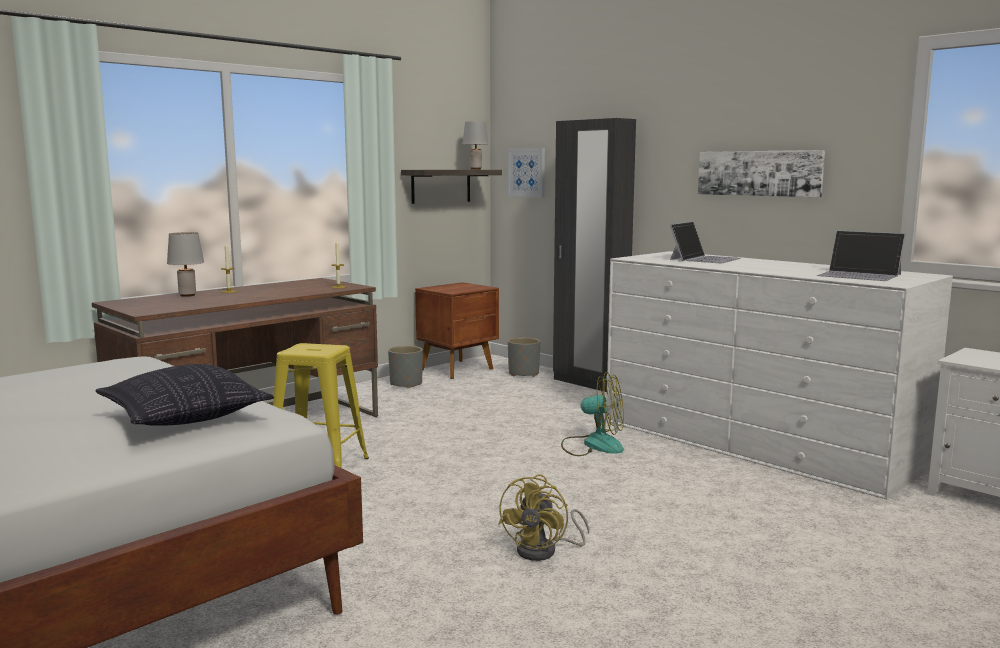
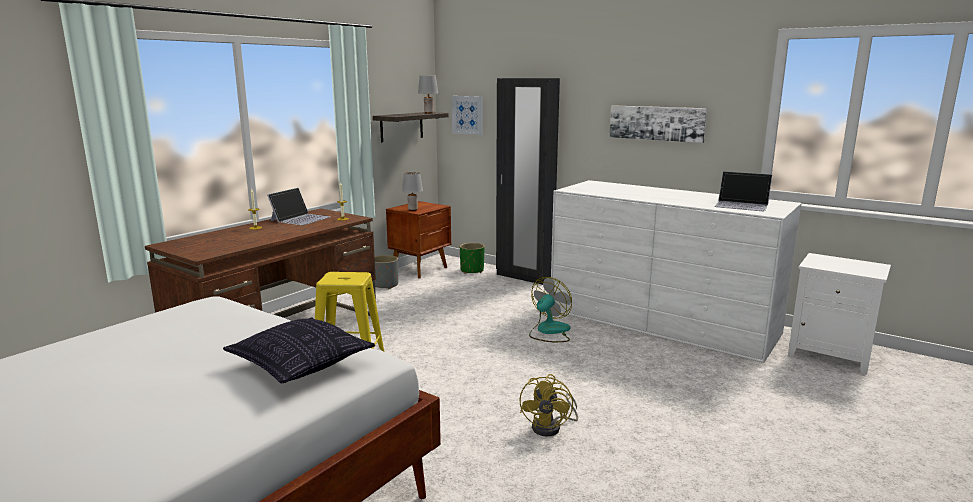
camera: 10 degrees left, 5 degrees up
grey table lamp [167,232,204,297] -> grey table lamp moved to [402,172,423,211]
grey planter [508,337,540,377] -> green planter [460,243,485,274]
fan [561,372,624,456] -> fan turned 60 degrees counterclockwise [529,277,572,342]
laptop [670,222,741,263] -> laptop moved to [267,188,331,225]

